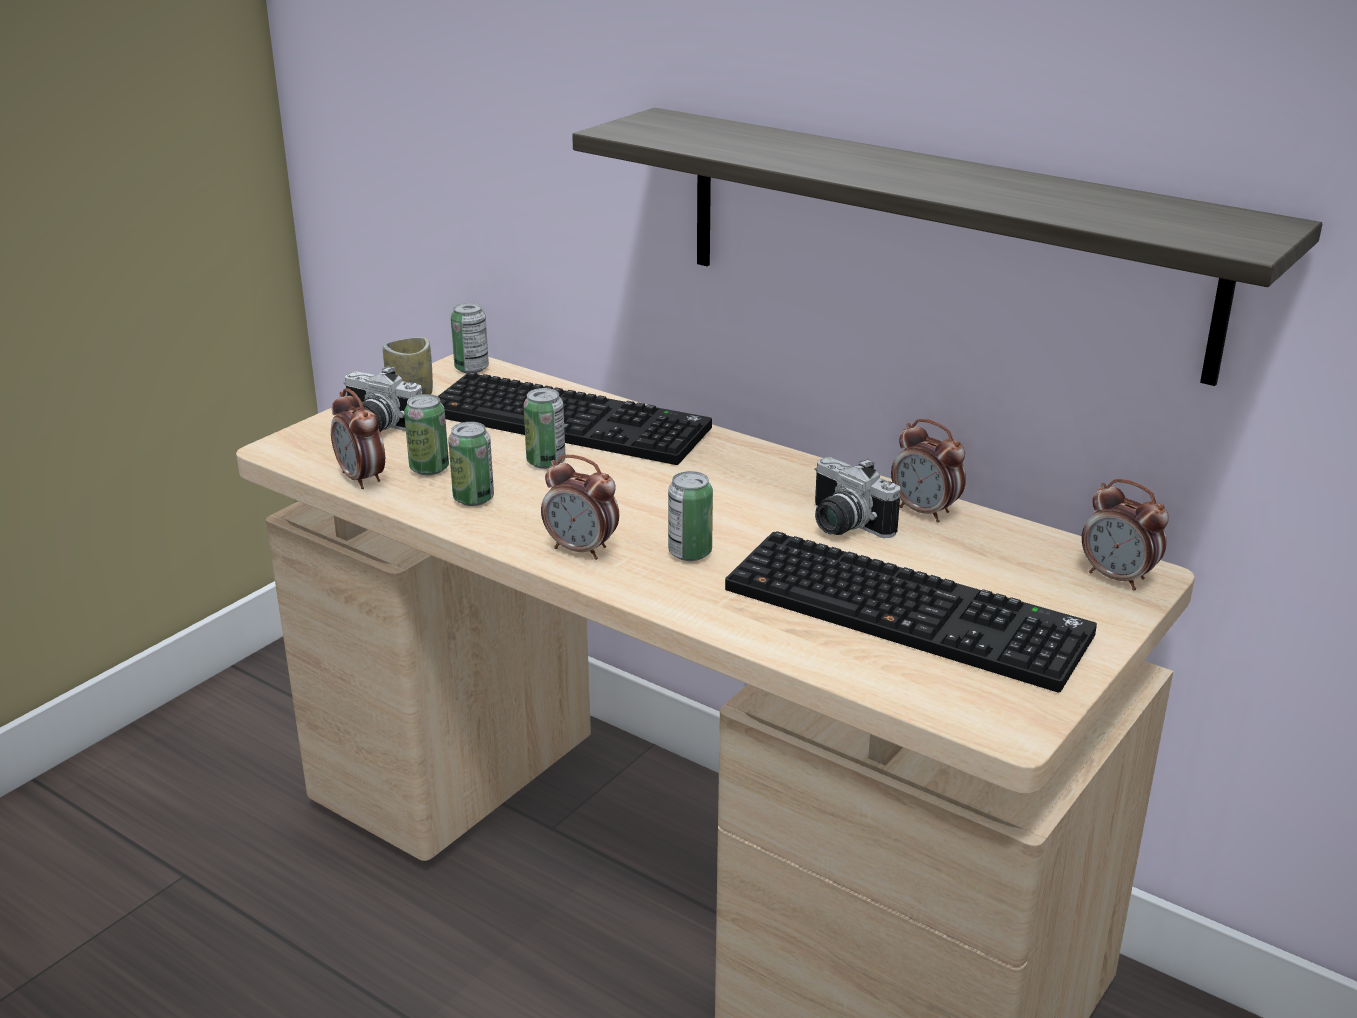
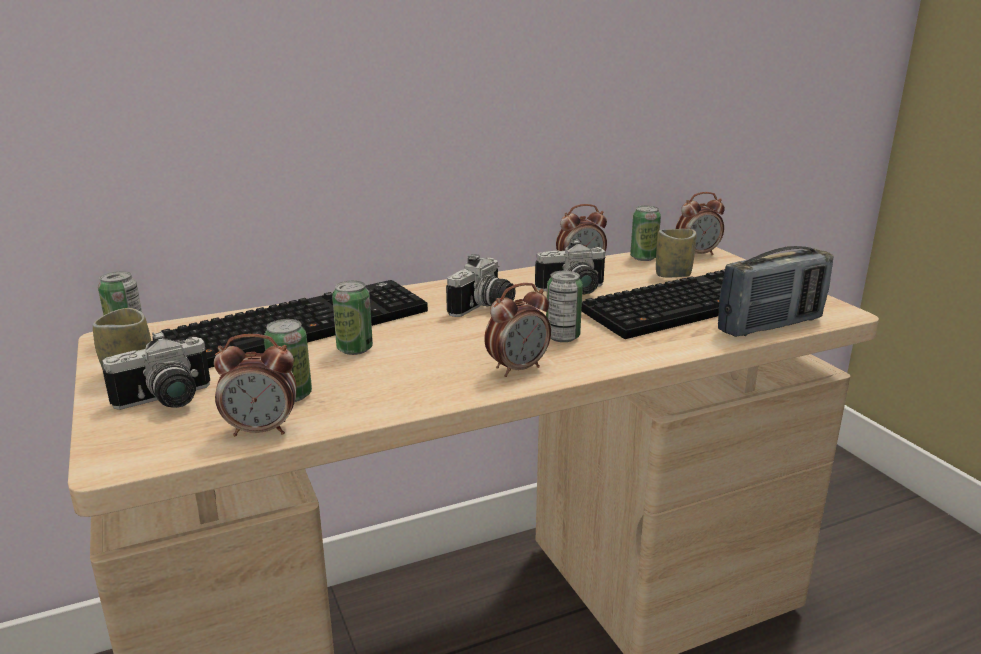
camera: 60 degrees left, 5 degrees down
can [448,422,494,506] -> can moved to [630,206,661,261]
shelf [572,107,1322,386] -> none
none -> camera [446,254,515,317]
none -> cup [656,229,697,277]
none -> radio [718,246,834,337]

